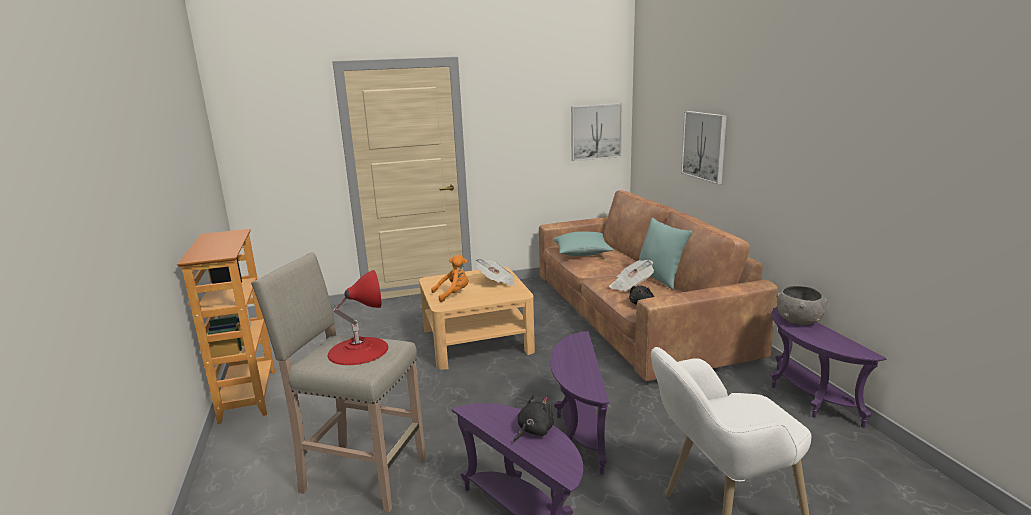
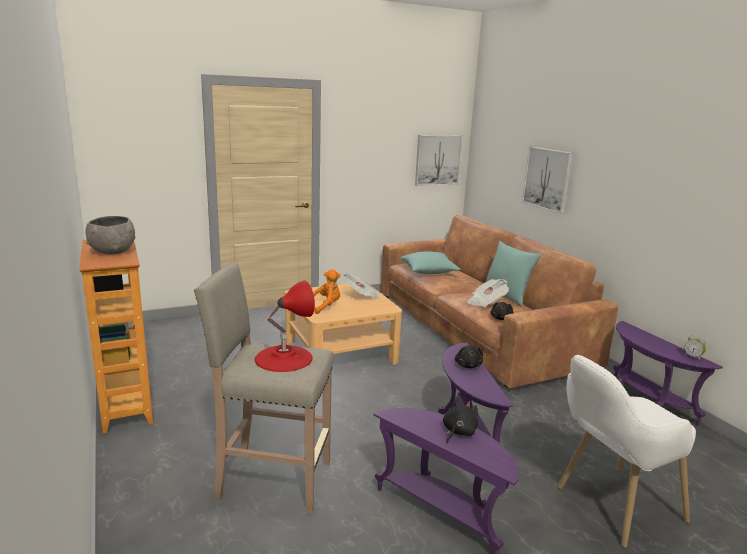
camera: 10 degrees left, 0 degrees up
grey bowl [776,286,828,325] -> grey bowl moved to [85,216,136,255]
none -> black plush toy [455,345,483,368]
none -> alarm clock [684,335,706,361]

